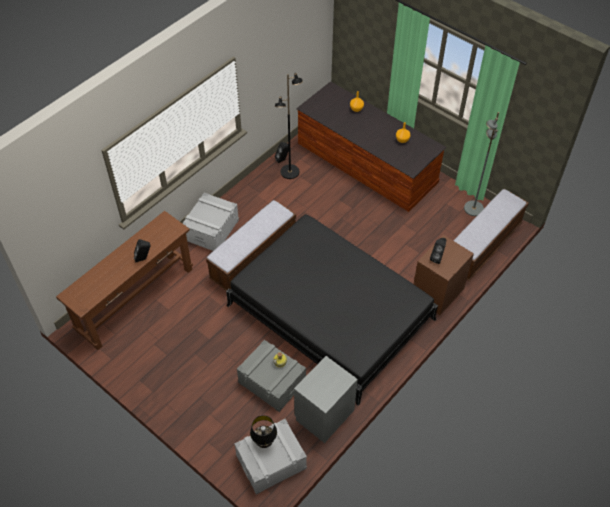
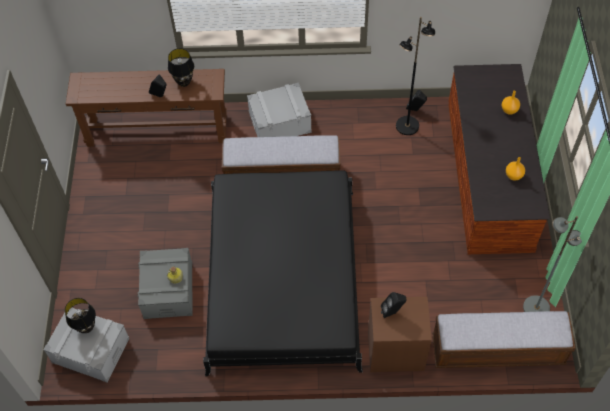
camera: 50 degrees right, 5 degrees up
grey nightstand [294,356,358,443] -> none
none -> black table lamp [168,48,194,87]

